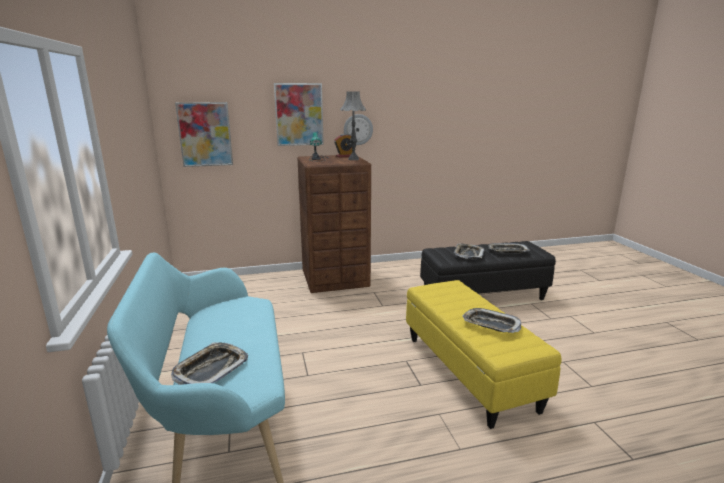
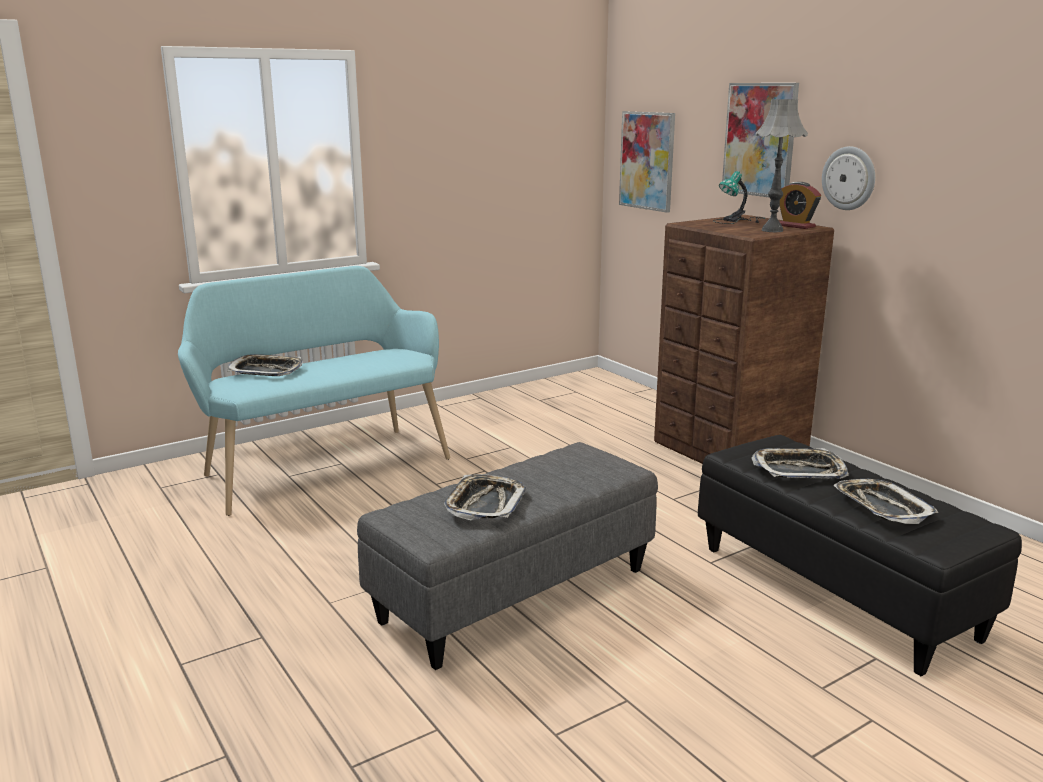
camera: 70 degrees right, 0 degrees up
yellow ottoman [406,280,561,429] -> grey ottoman [357,442,658,670]

